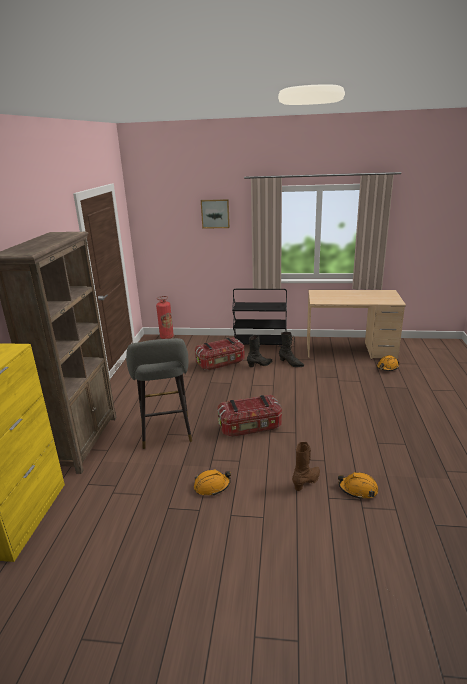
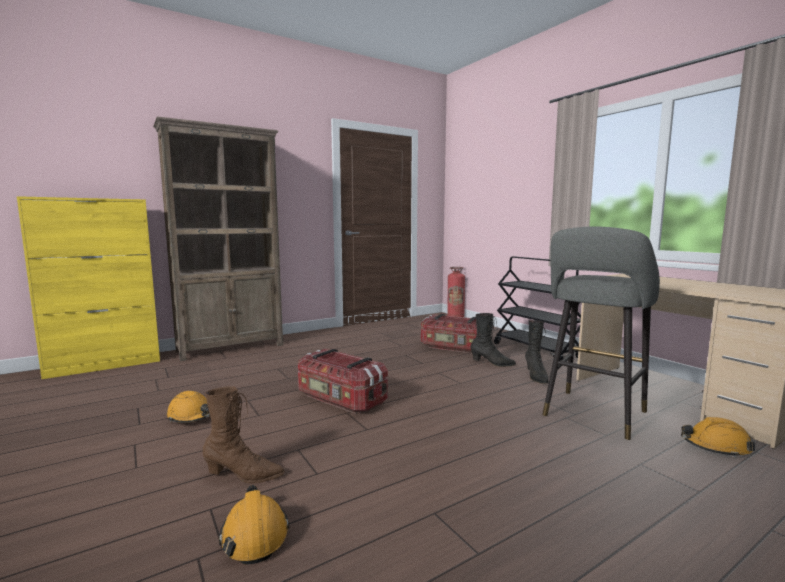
camera: 50 degrees right, 15 degrees down
grey stool [126,338,192,449] -> grey stool moved to [542,226,660,440]
picture [201,199,230,229] -> none

